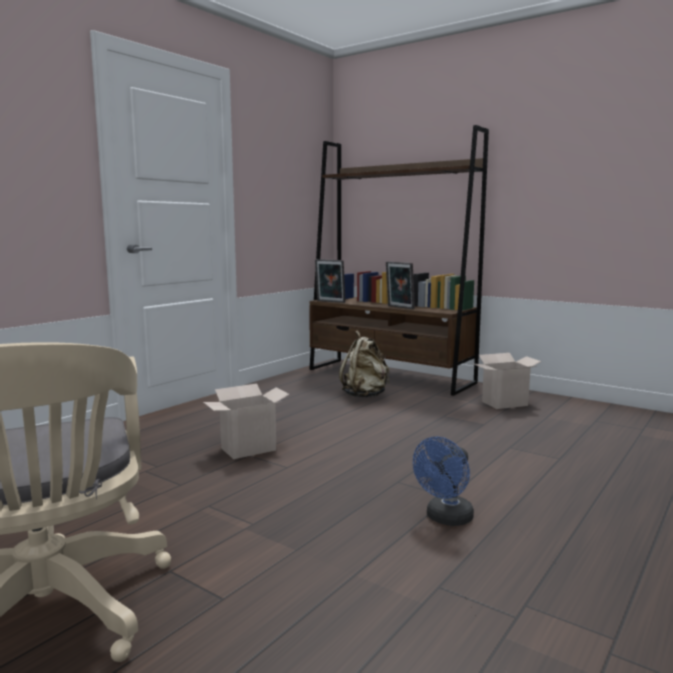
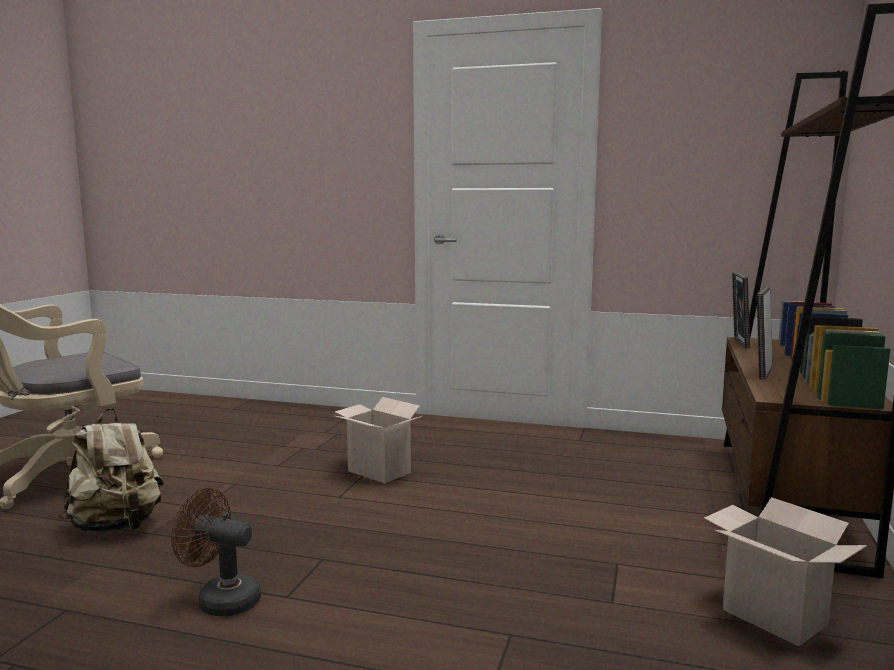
camera: 70 degrees right, 0 degrees up
beige backpack [339,330,389,397] -> beige backpack moved to [58,408,164,532]
blue fan [413,436,474,526] -> brown fan [171,488,261,617]

